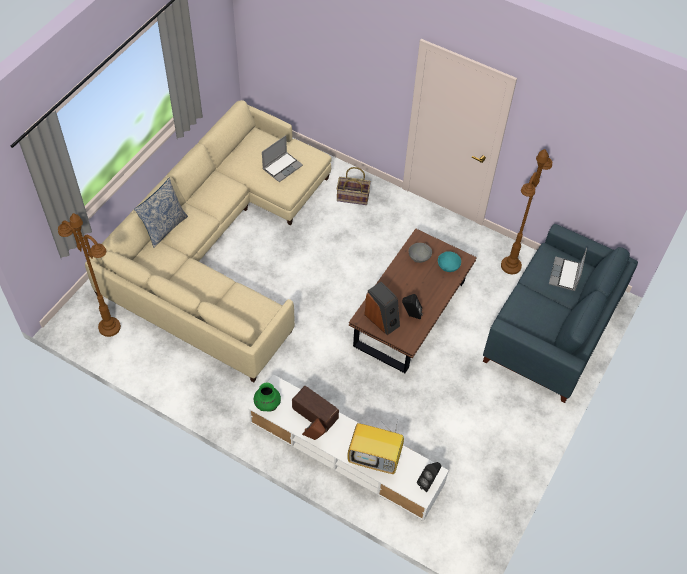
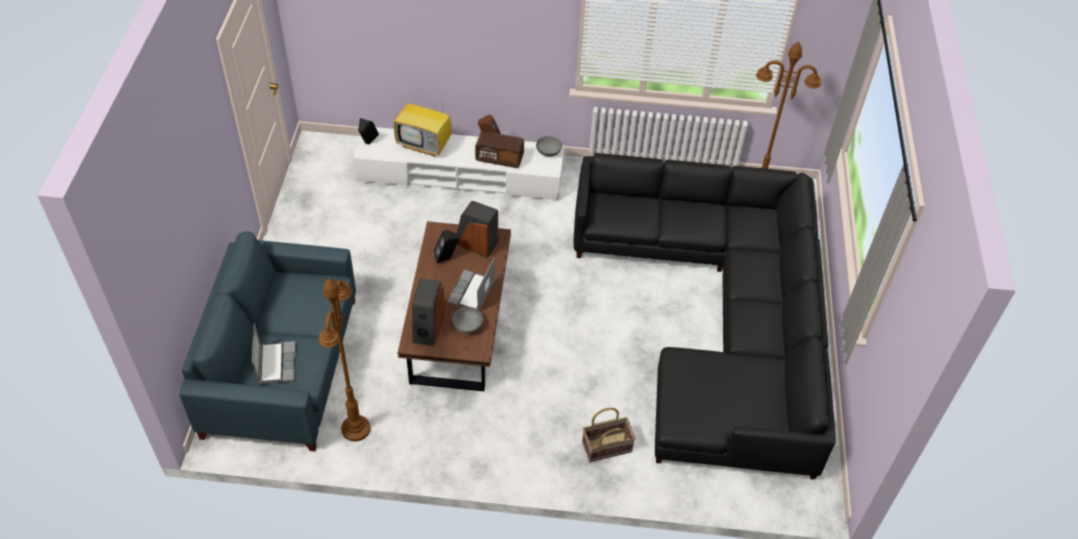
camera: 155 degrees right, 5 degrees down
beige sofa [85,100,331,382] -> black sofa [574,153,836,480]
pillow [134,178,188,248] -> none
green vase [254,382,281,412] -> grey bowl [536,136,562,157]
laptop [262,135,303,182] -> laptop moved to [447,257,495,311]
television [347,417,404,474] -> television turned 150 degrees counterclockwise [394,91,451,157]
turquoise bowl [438,251,461,272] -> speaker [412,278,445,346]

